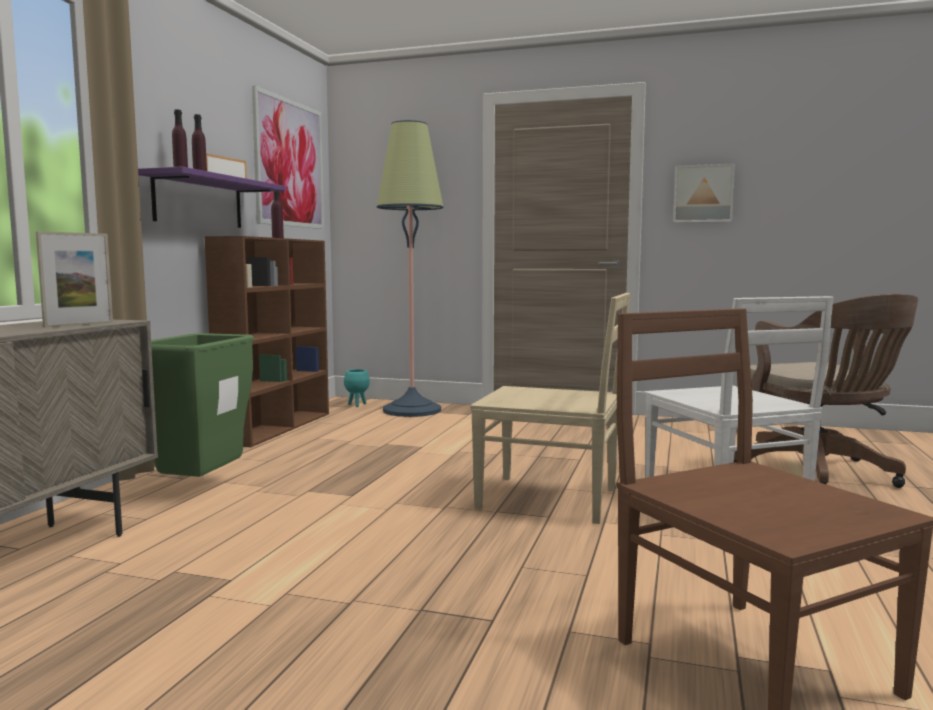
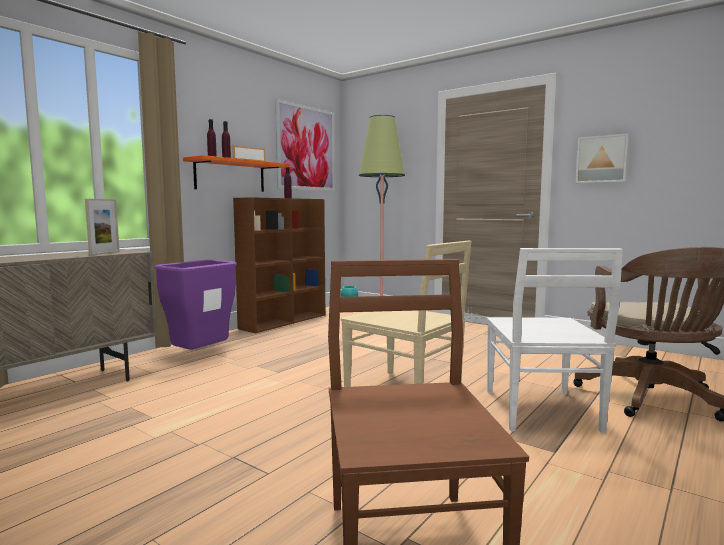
camera: 20 degrees right, 0 degrees up
picture frame [36,232,113,327] -> picture frame turned 45 degrees counterclockwise [85,199,120,256]
purple shelf [138,167,286,228] -> orange shelf [183,155,290,192]
green trash can [151,333,254,477] -> purple trash can [155,260,237,350]

